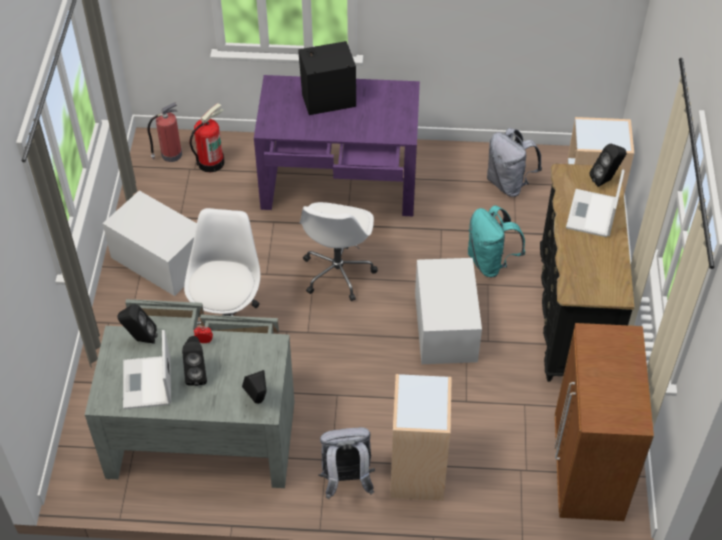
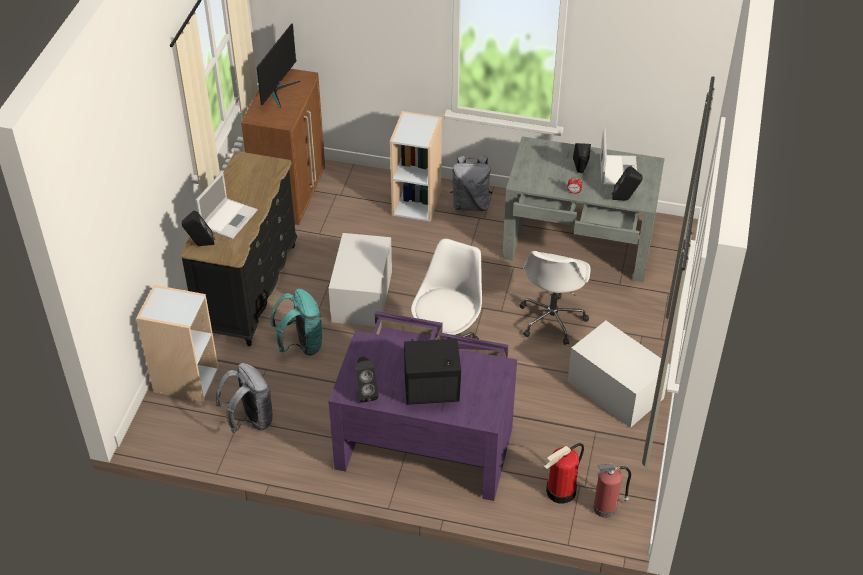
camera: 170 degrees left, 5 degrees down
black speaker [242,370,267,404] -> black speaker moved to [356,357,378,403]
none -> monitor [257,23,301,108]

